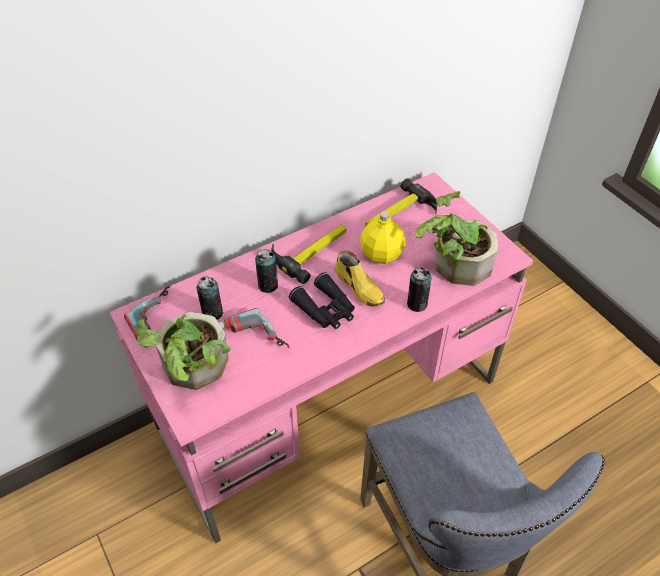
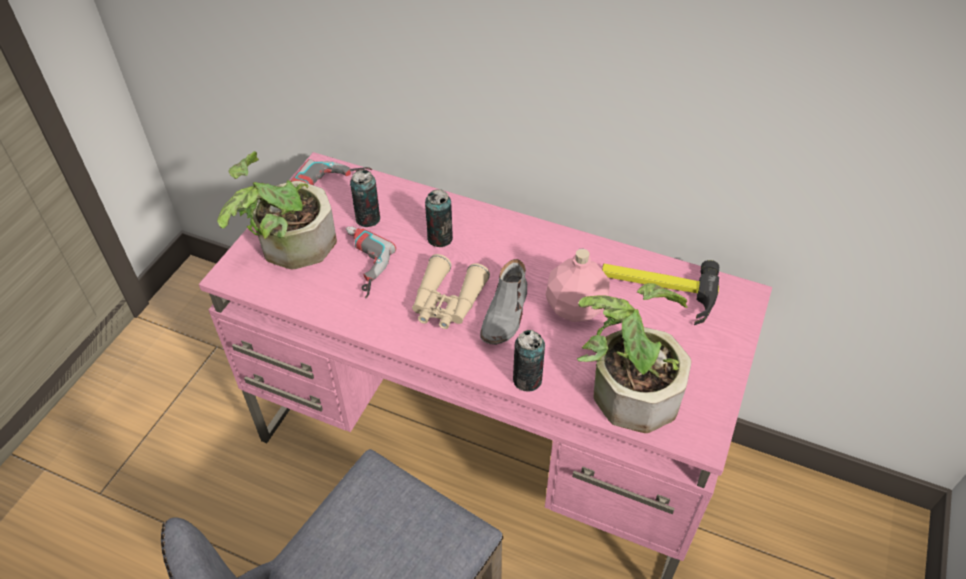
camera: 55 degrees right, 0 degrees up
hammer [271,225,346,284] -> none
black binoculars [289,272,355,329] -> beige binoculars [412,254,490,329]
yellow shoe [334,251,385,307] -> grey shoe [480,259,527,345]
yellow bottle [360,211,405,264] -> pink bottle [545,249,610,322]

